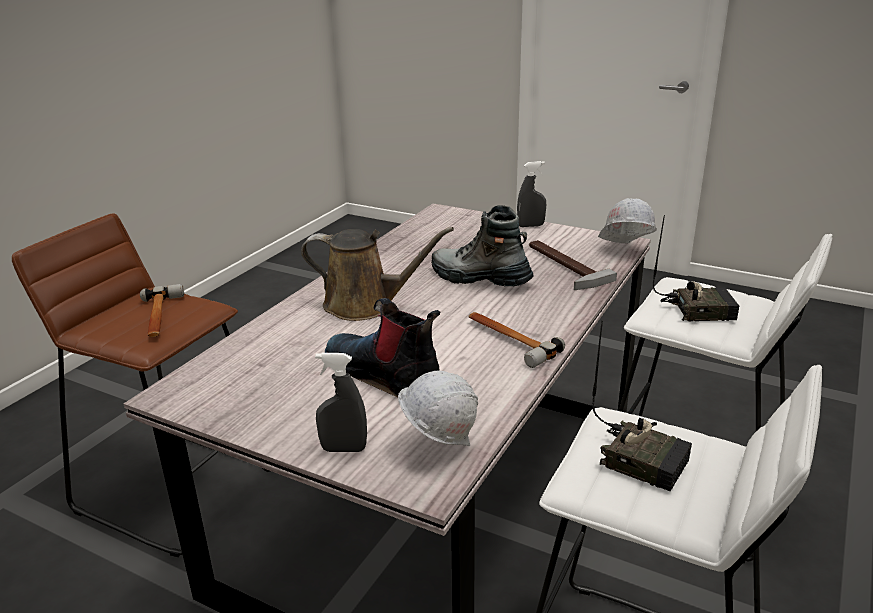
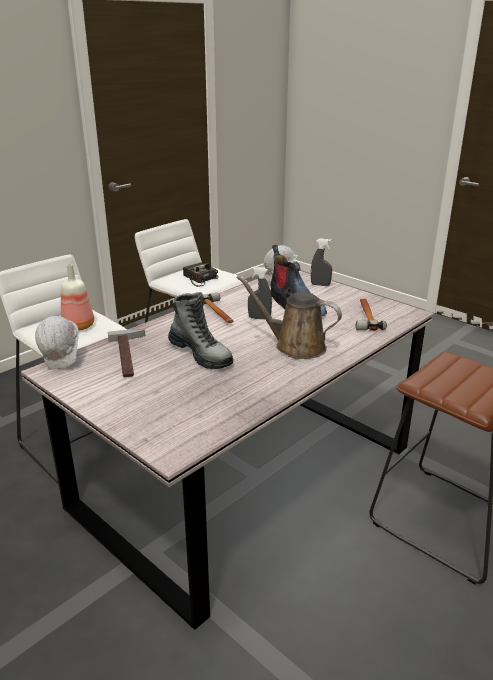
camera: 165 degrees left, 0 degrees up
hammer [140,284,184,337] -> hammer moved to [356,298,387,331]
grey spray bottle [517,161,546,227] -> grey spray bottle moved to [248,267,272,319]
radio [653,215,739,321] -> bottle [61,264,94,331]

